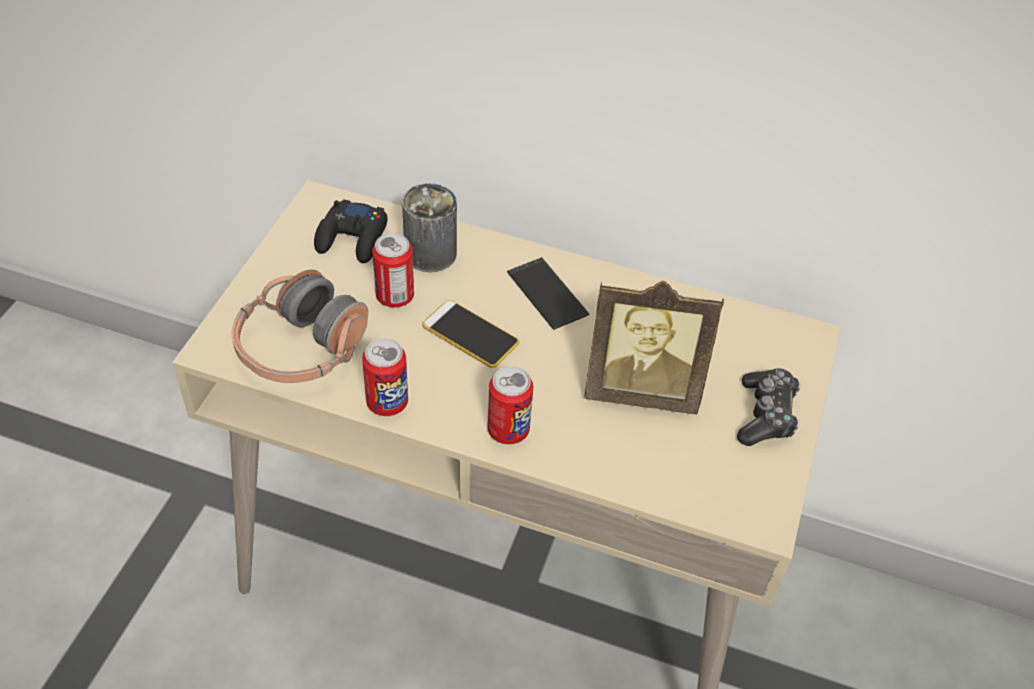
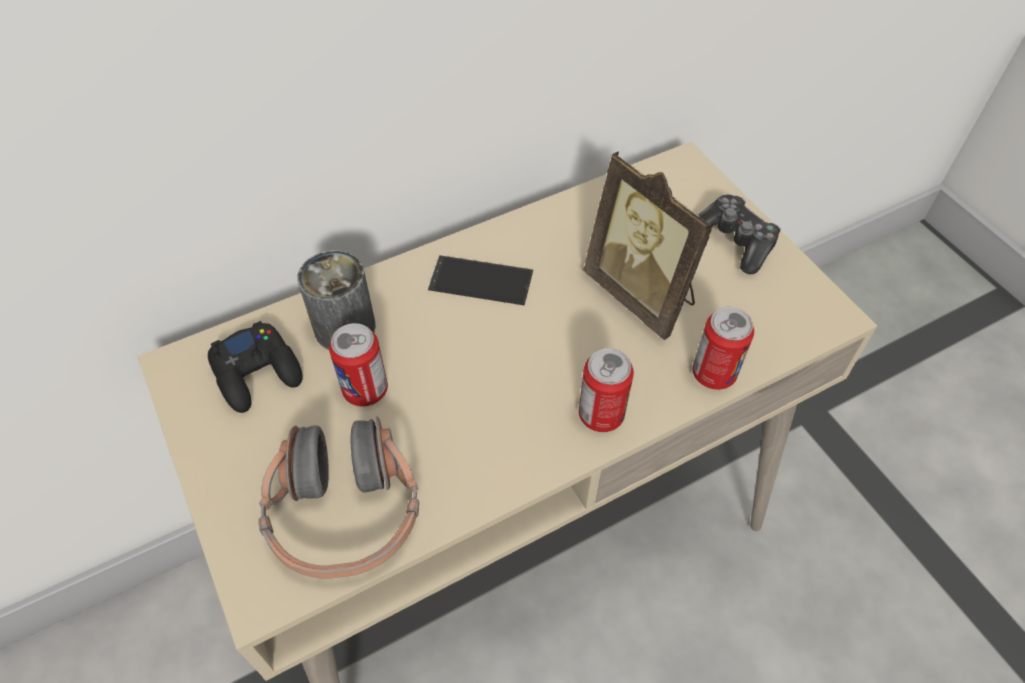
camera: 45 degrees left, 5 degrees up
can [362,338,408,416] -> can moved to [692,307,754,390]
phone [422,300,519,368] -> none
picture frame [584,281,724,414] -> picture frame turned 90 degrees clockwise [583,151,714,340]

